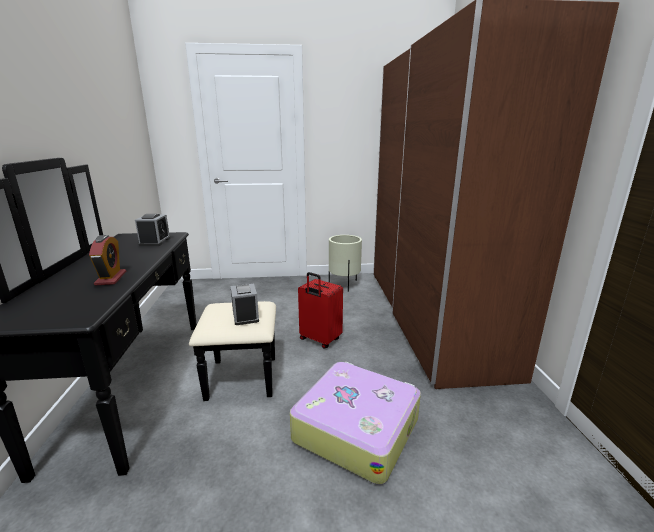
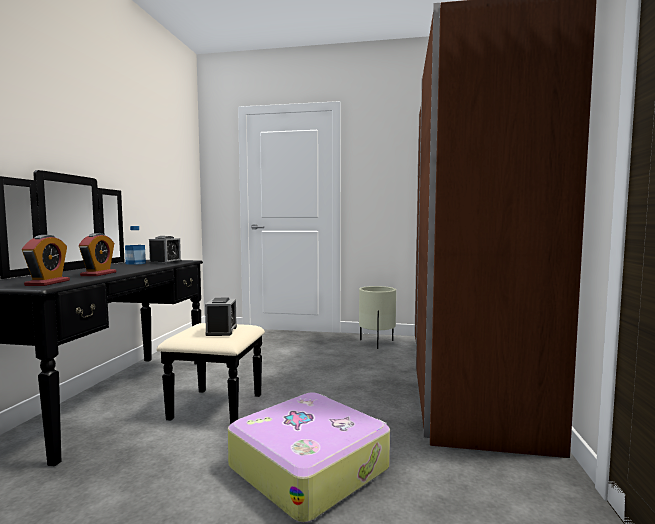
camera: 15 degrees right, 15 degrees down
red suitcase [298,272,343,348] -> none
none -> alarm clock [22,235,70,286]
none -> bottle [125,226,146,265]

